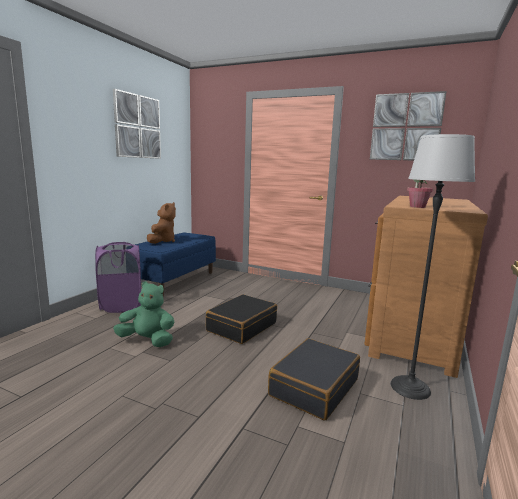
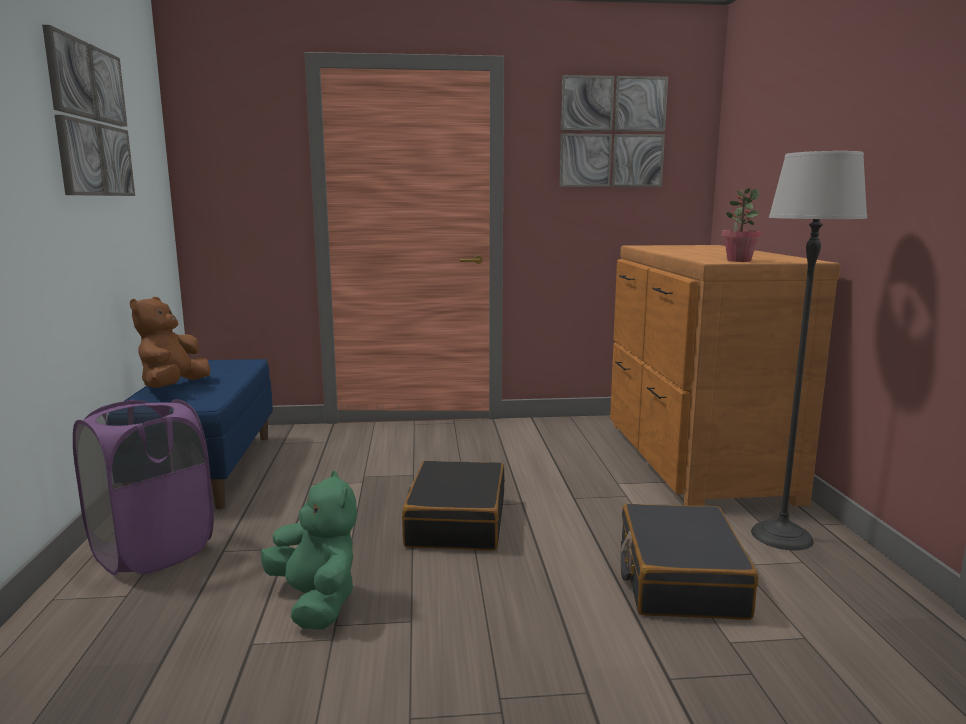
camera: 30 degrees left, 0 degrees up
green plush toy [113,281,175,347] -> green plush toy turned 75 degrees clockwise [261,470,357,630]
brown plush toy [147,202,176,244] -> brown plush toy turned 150 degrees counterclockwise [130,297,210,388]

